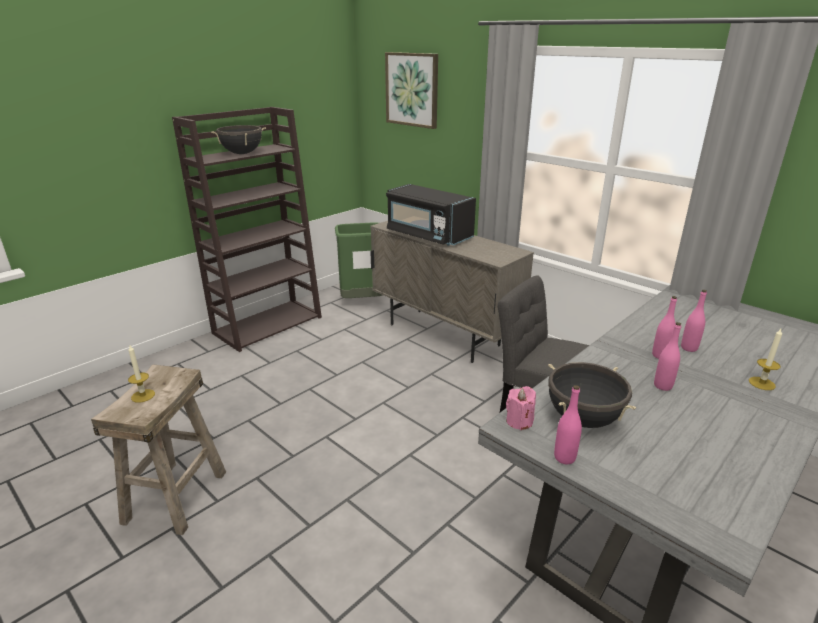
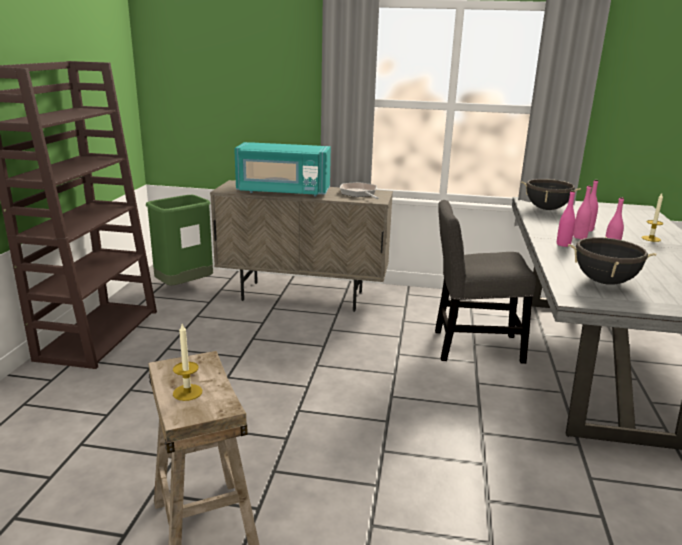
camera: 35 degrees left, 5 degrees down
black cooking pot [211,125,266,154] -> black cooking pot moved to [521,179,581,210]
picture [385,52,438,129] -> none
black microwave [386,184,476,246] -> turquoise microwave [234,142,331,197]
pink candle [506,386,536,430] -> none
pink bottle [554,385,582,464] -> pink bottle moved to [557,190,575,247]
none -> frying pan [340,182,379,199]

